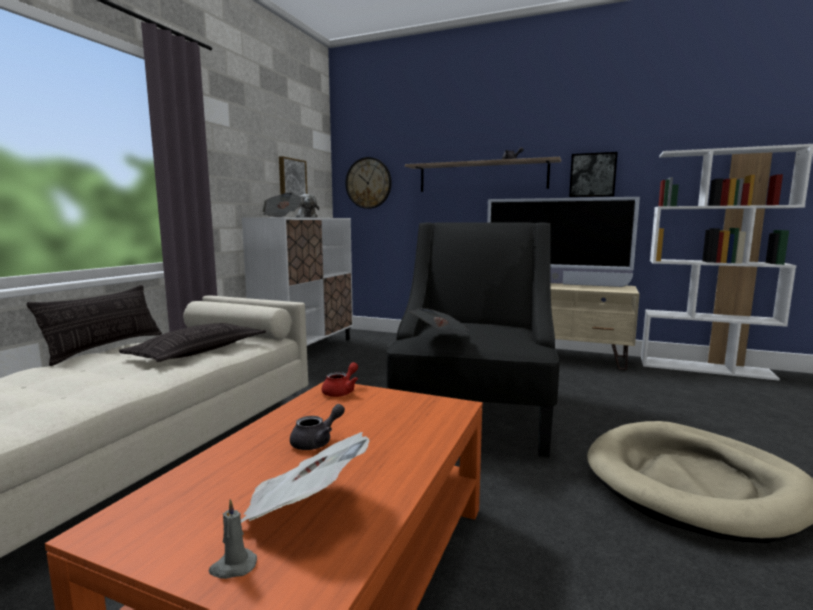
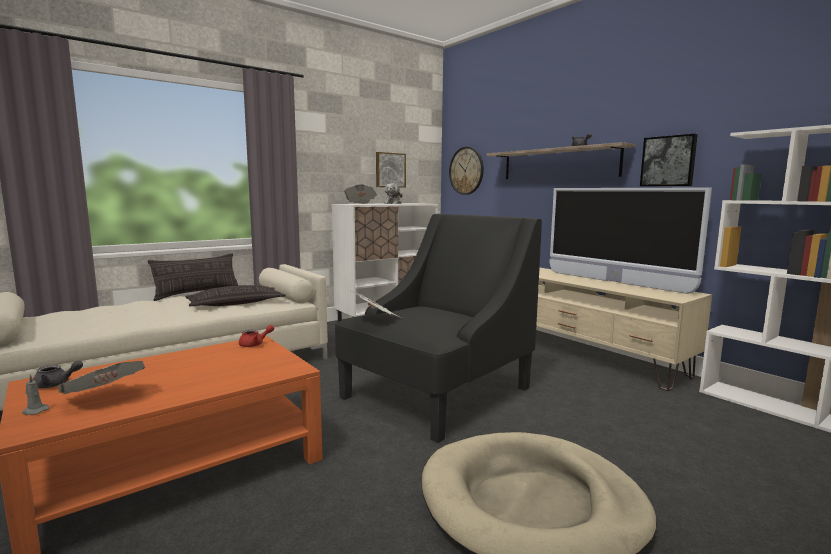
camera: 30 degrees right, 0 degrees up
grey teapot [290,404,345,450] -> grey teapot moved to [33,361,83,388]

